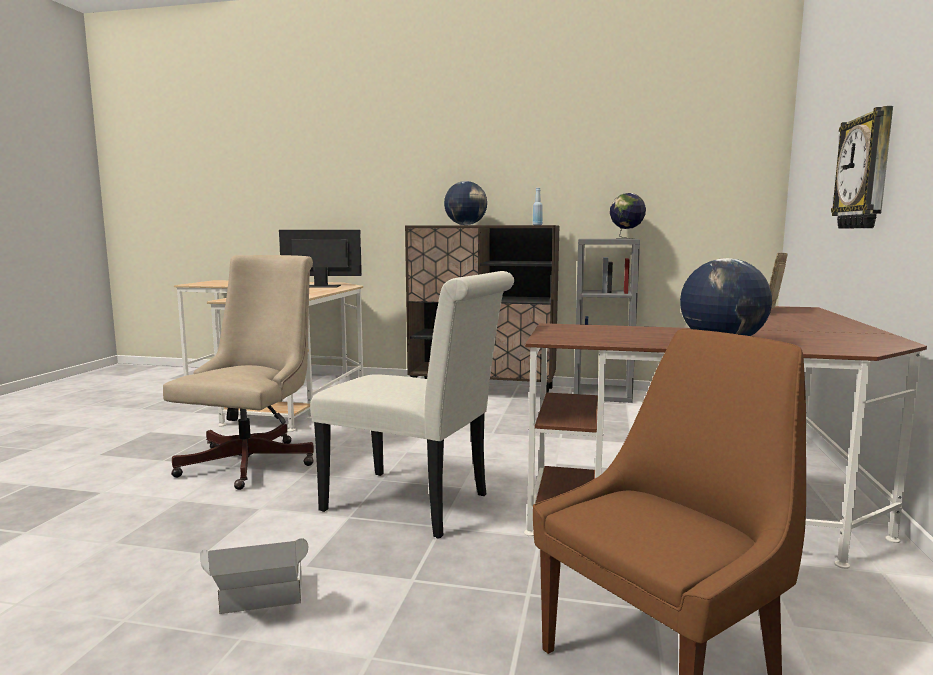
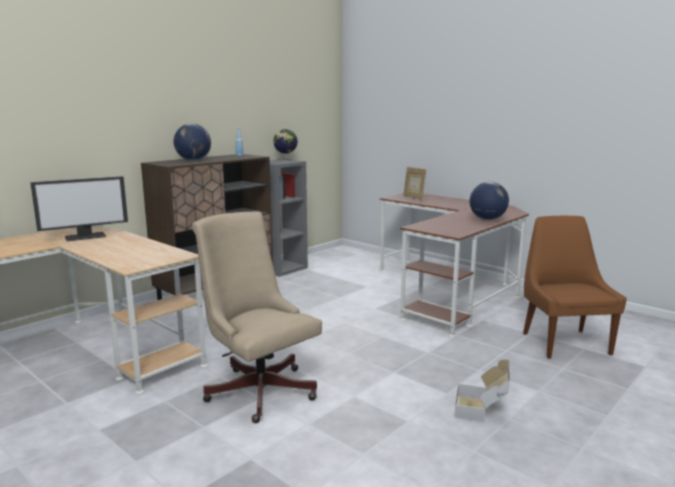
camera: 60 degrees left, 5 degrees up
monitor [279,230,362,287] -> monitor turned 150 degrees counterclockwise [30,176,128,241]
white chair [310,271,514,539] -> none
wall clock [831,106,893,229] -> none

